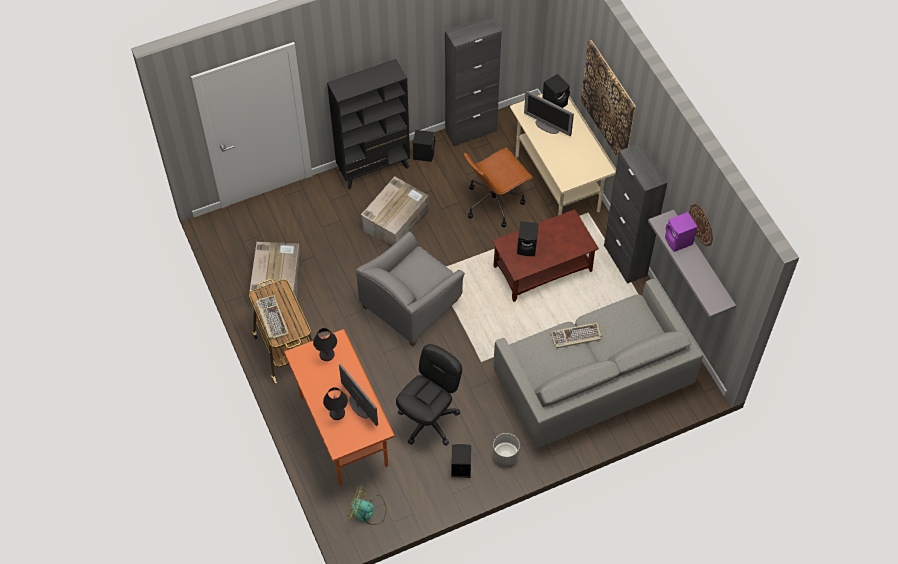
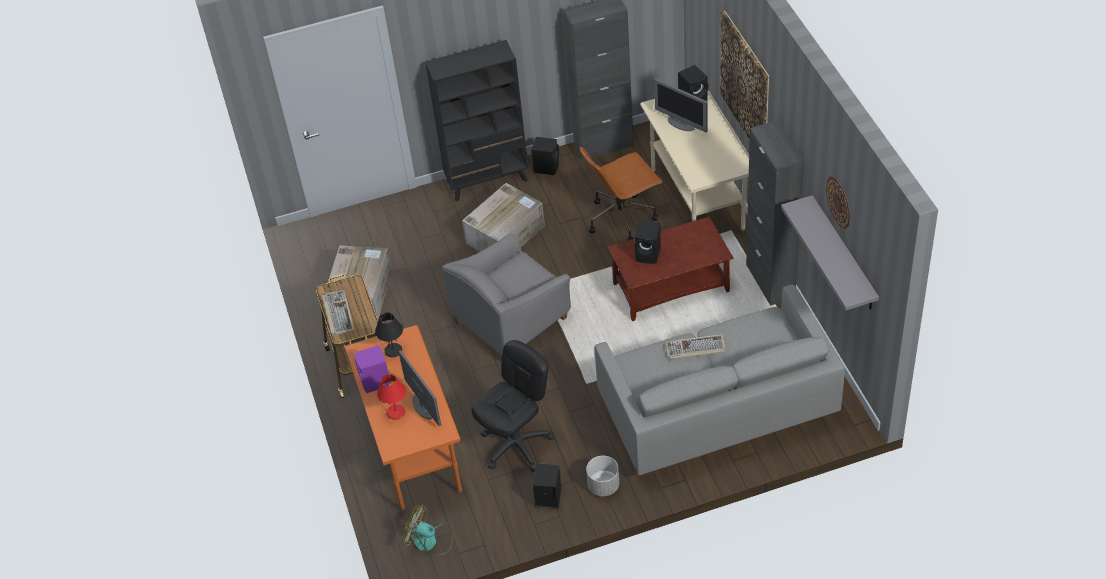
camera: 10 degrees right, 10 degrees down
black table lamp [323,387,348,420] -> red table lamp [377,374,406,420]
purple speaker [665,212,698,252] -> purple speaker moved to [355,345,391,393]

